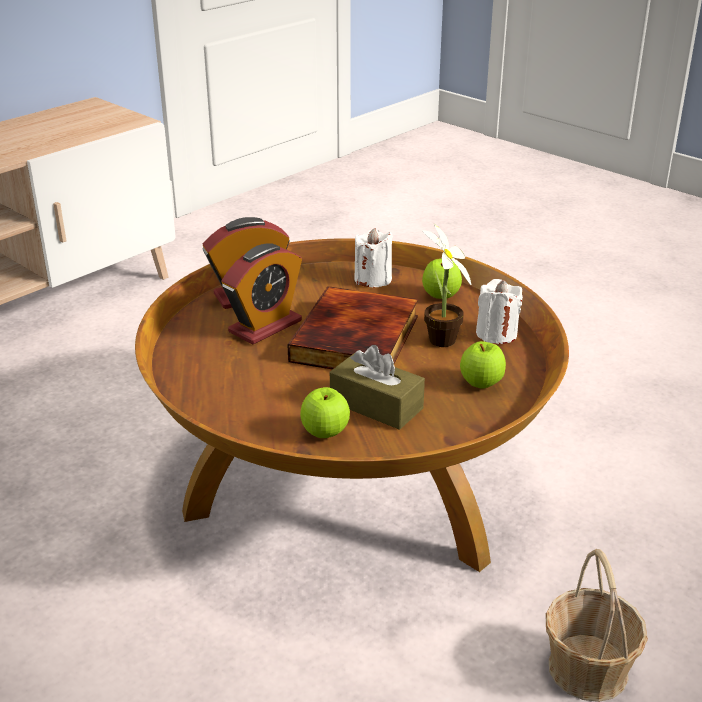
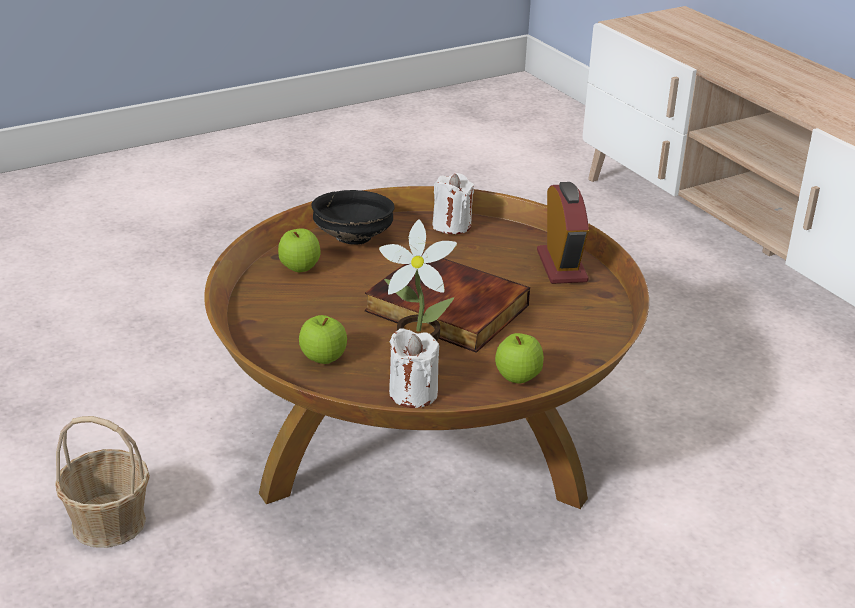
camera: 105 degrees right, 0 degrees up
alarm clock [221,243,302,345] -> none
brown tissue box [330,345,425,430] -> none
white candle [354,228,393,287] -> white candle moved to [432,173,474,234]
none -> black bowl [312,190,395,245]

